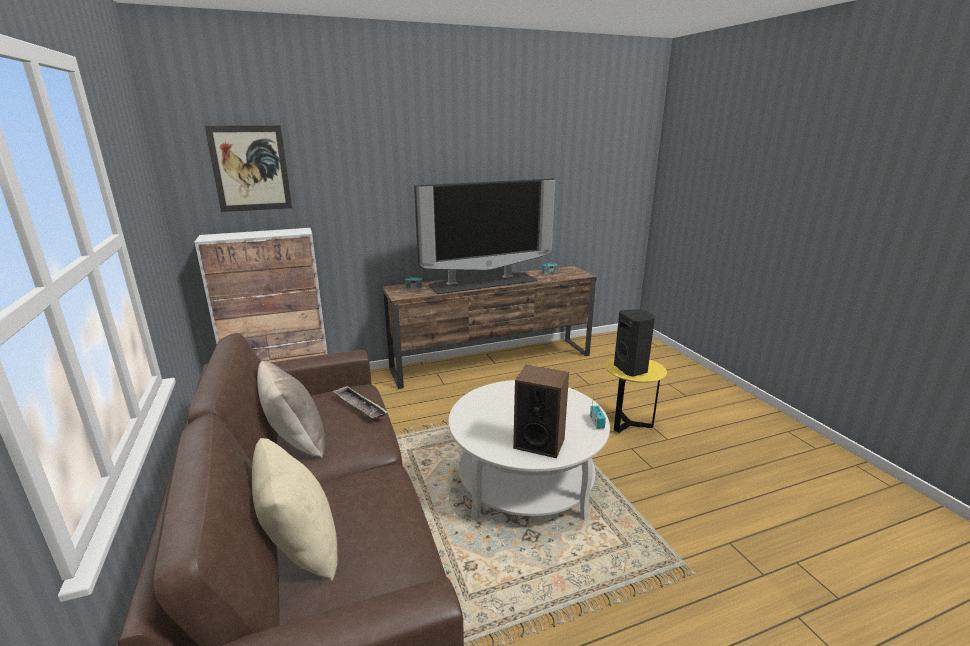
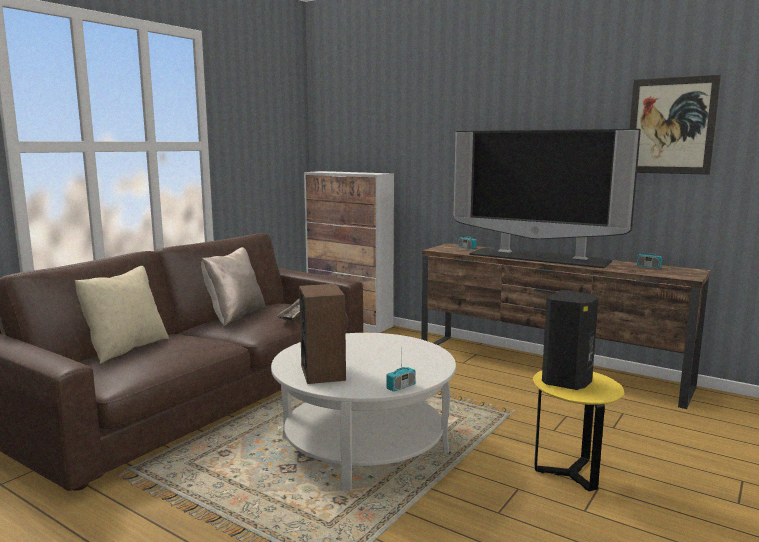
camera: 55 degrees right, 10 degrees down
picture [205,125,292,212] -> picture moved to [630,75,721,175]

